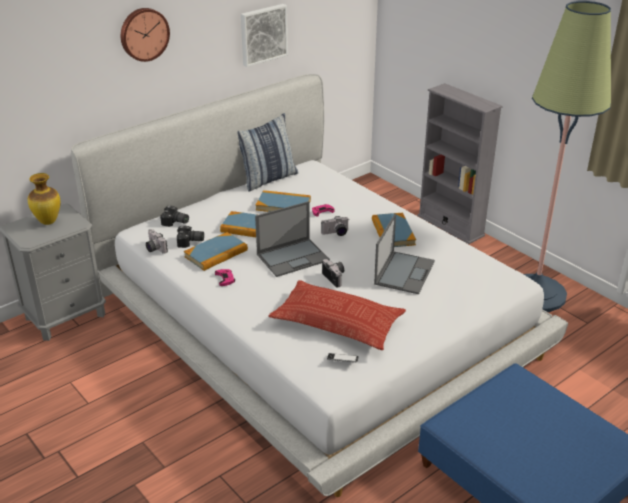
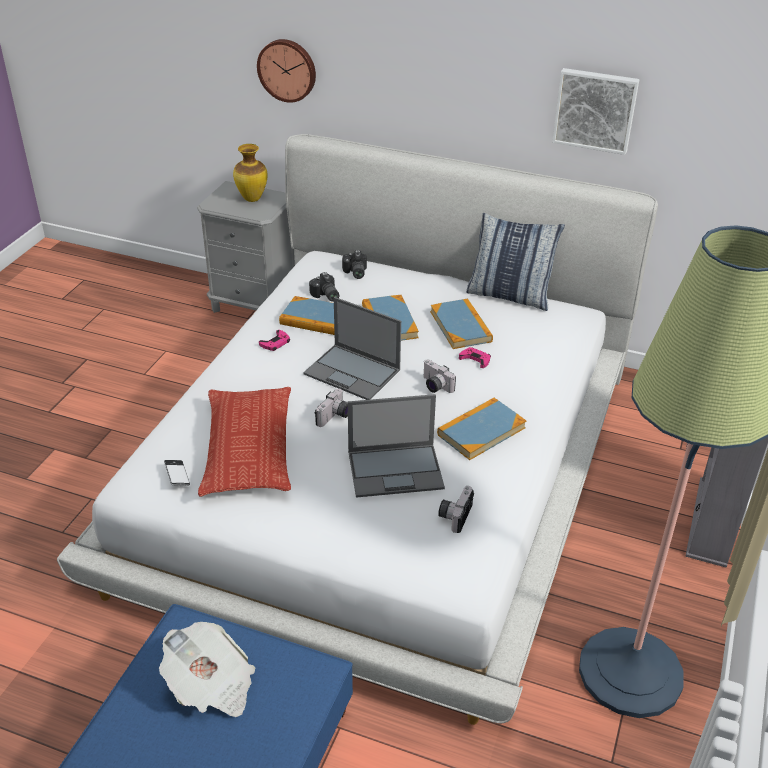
camera: 60 degrees right, 5 degrees up
wall clock [121,8,170,62] -> wall clock moved to [257,39,316,103]
camera [146,229,168,254] -> camera moved to [438,486,474,533]
none -> newspaper [159,622,255,717]

